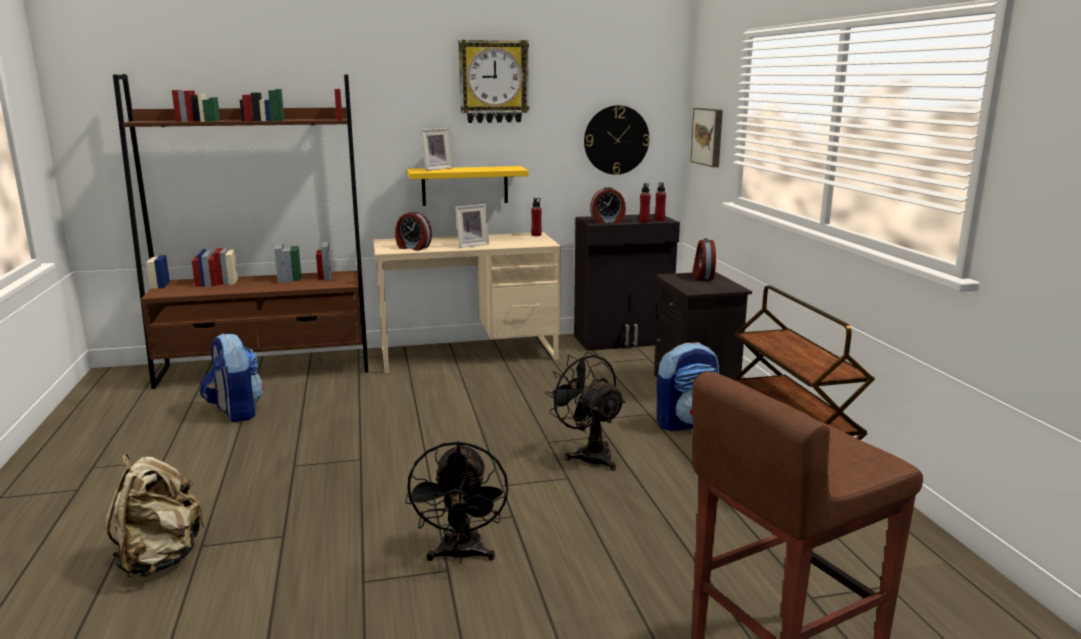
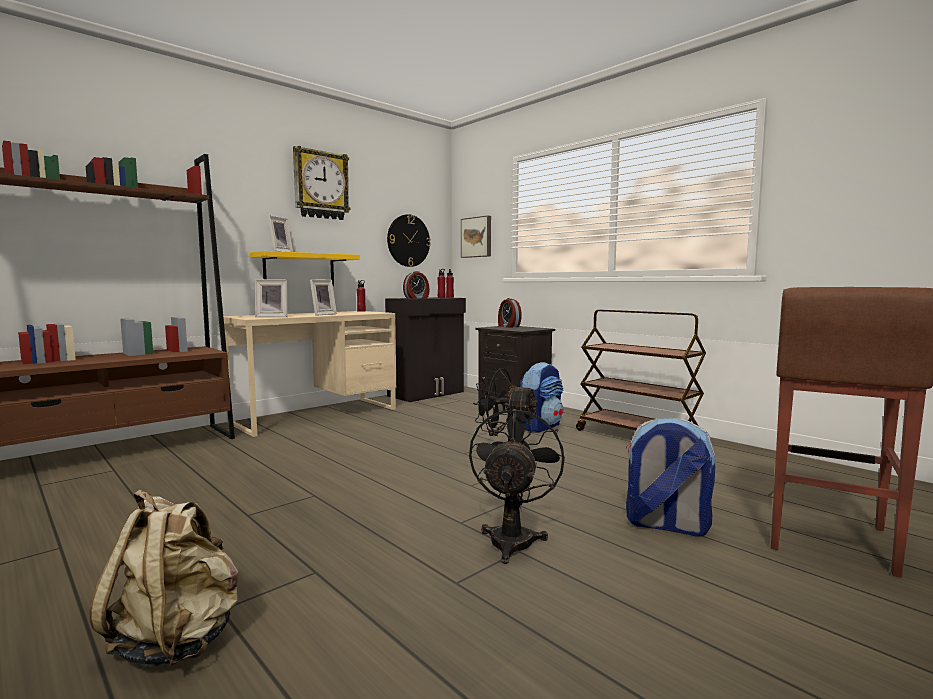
camera: 30 degrees left, 10 degrees down
backpack [200,333,264,422] -> backpack moved to [626,418,715,536]
alarm clock [395,211,432,250] -> picture frame [255,279,287,317]
black fan [405,441,508,563] -> black fan turned 135 degrees counterclockwise [469,407,565,564]

